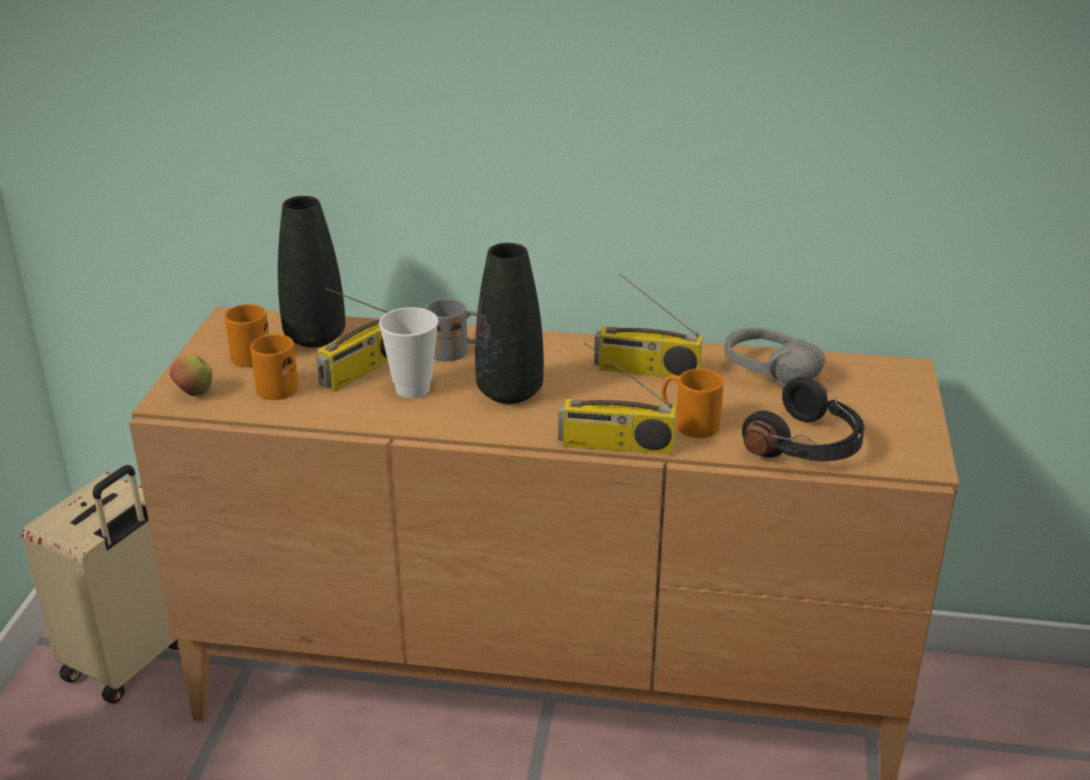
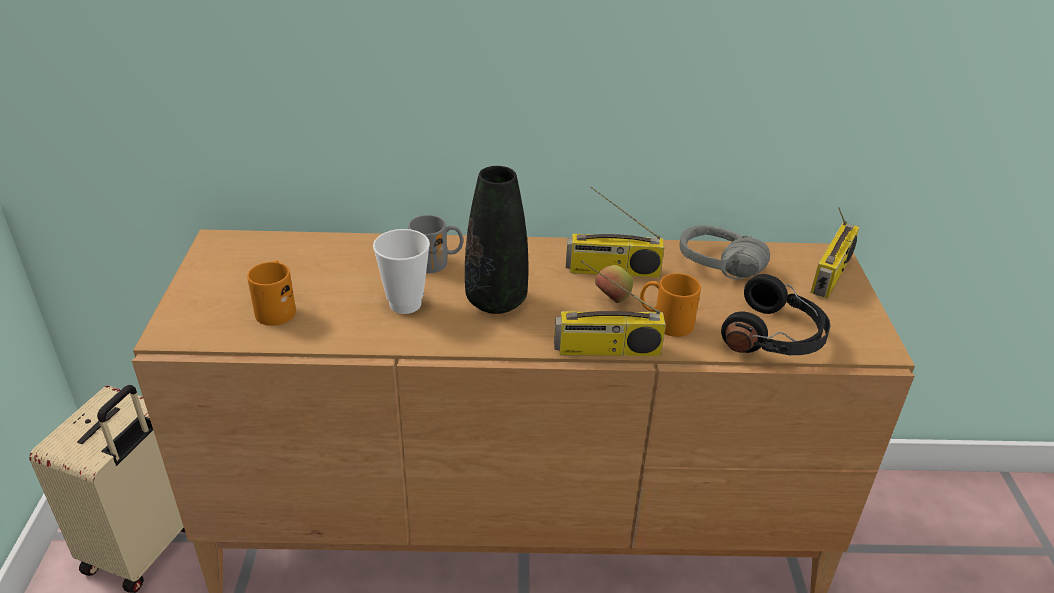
camera: 10 degrees left, 5 degrees up
apple [170,355,213,396] -> apple moved to [595,265,633,303]
orange mug [225,304,269,367] -> none
black vase [278,196,345,347] -> none
radio [316,288,390,391] -> radio moved to [811,207,860,299]

